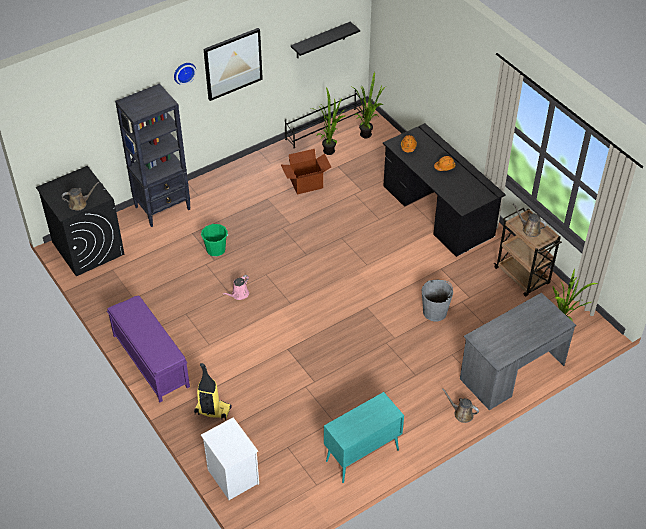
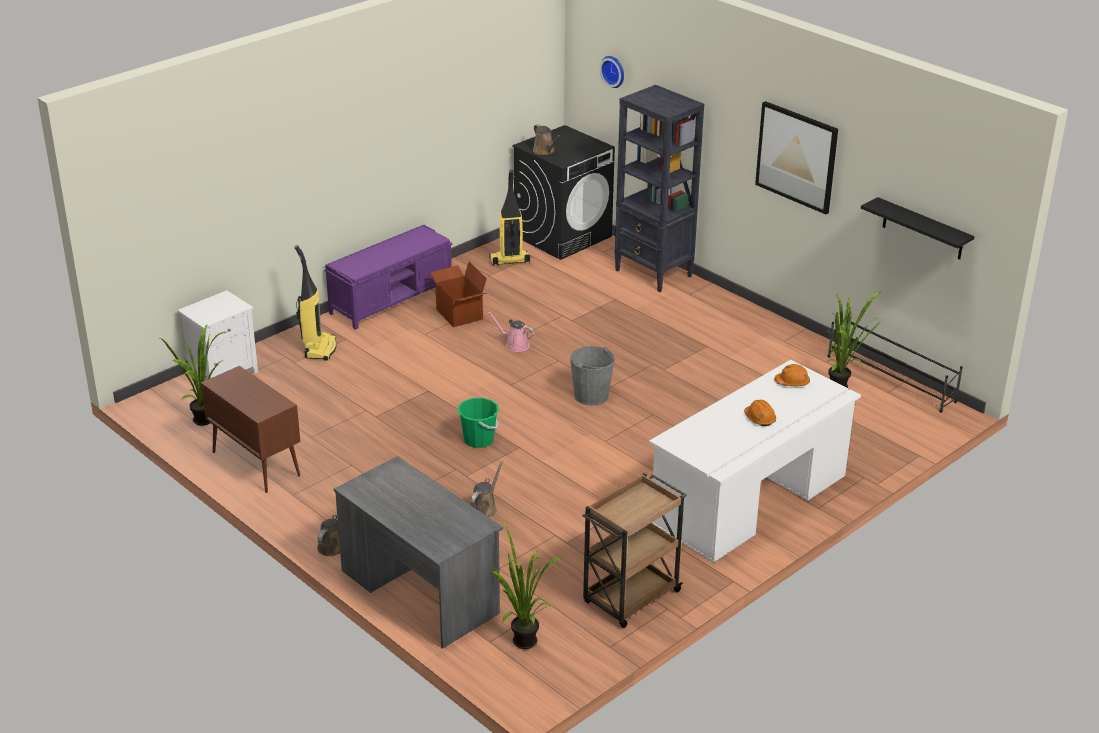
camera: 80 degrees right, 15 degrees down
wall clock [174,63,196,85] -> wall clock moved to [600,56,624,88]
green bucket [201,224,229,256] -> green bucket moved to [458,398,499,448]
cardboard box [281,149,331,194] -> cardboard box moved to [430,262,487,327]
turquoise cabinet [324,392,404,483] -> brown cabinet [201,366,300,493]
potted plant [350,72,385,138] -> potted plant moved to [160,325,226,426]
black desk [383,123,506,257] -> white desk [649,360,861,562]
grey bucket [422,280,453,322] -> grey bucket moved to [570,346,615,406]
brown watering can [513,203,546,237] -> brown watering can moved to [470,461,503,517]
none -> vacuum cleaner [489,170,530,266]

